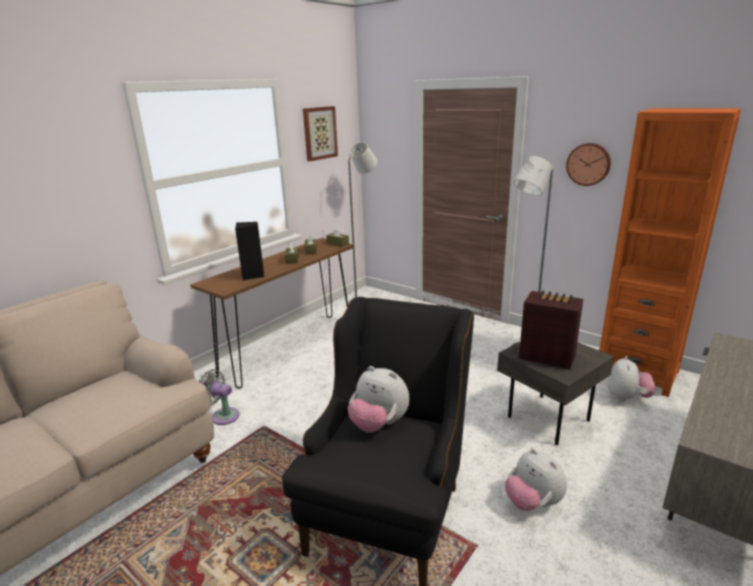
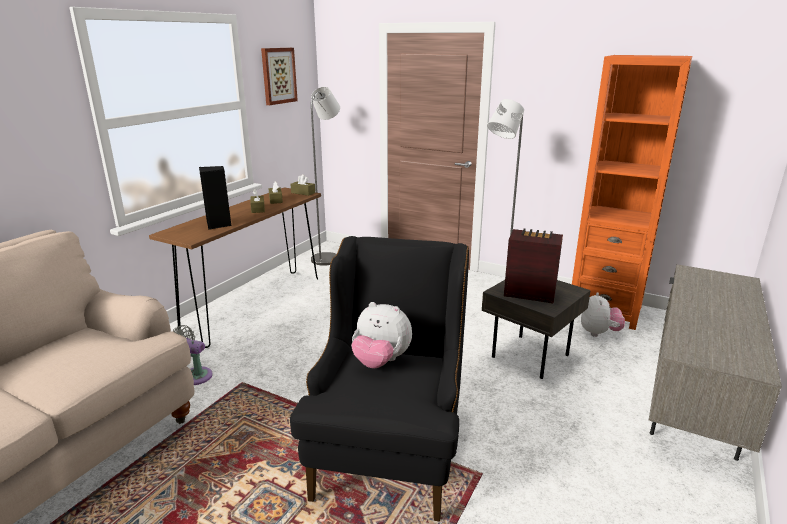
camera: 10 degrees left, 0 degrees up
plush toy [505,449,567,511] -> none
wall clock [566,143,611,186] -> none

